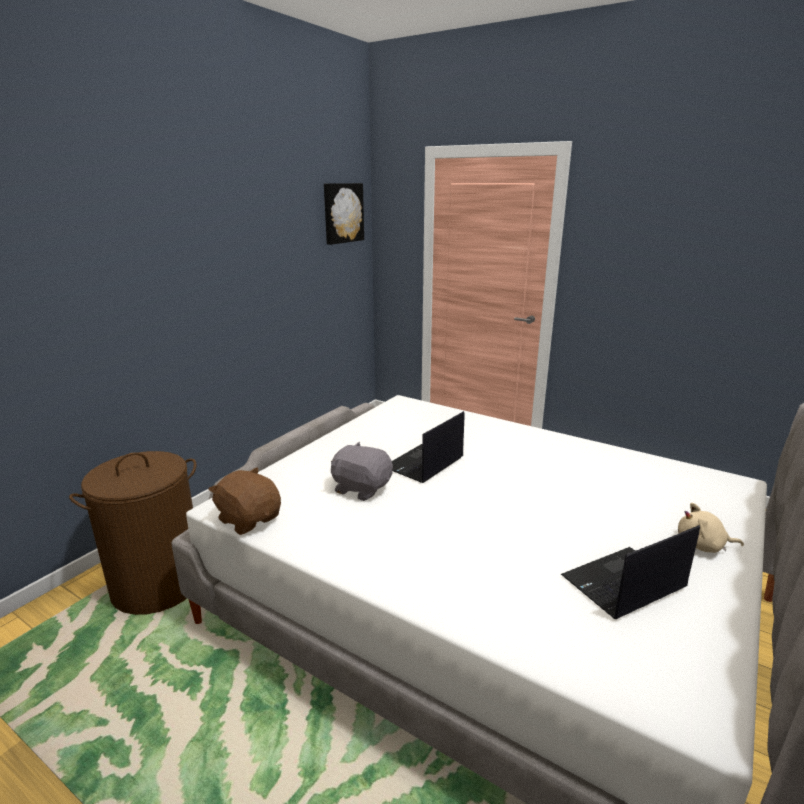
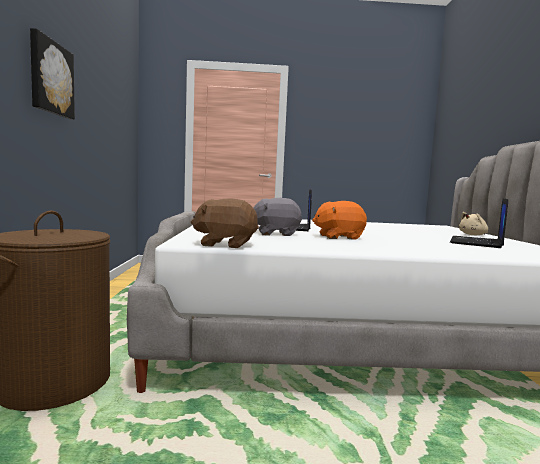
camera: 35 degrees left, 15 degrees down
picture [324,183,364,245] -> picture moved to [30,28,75,120]
none -> orange plush toy [312,201,367,239]

